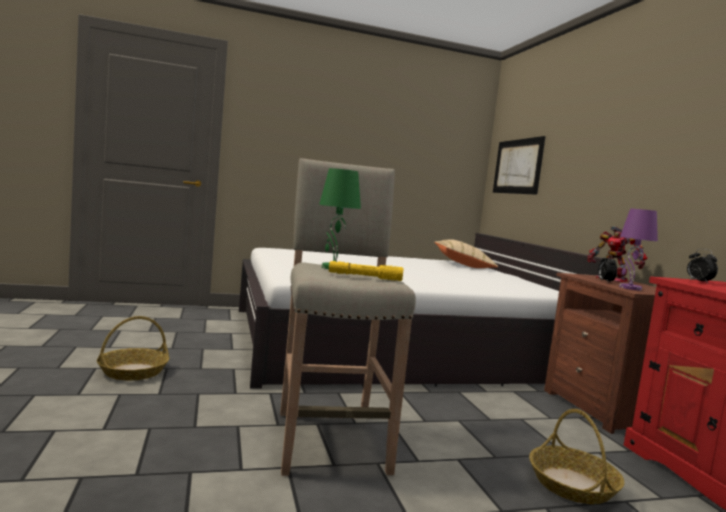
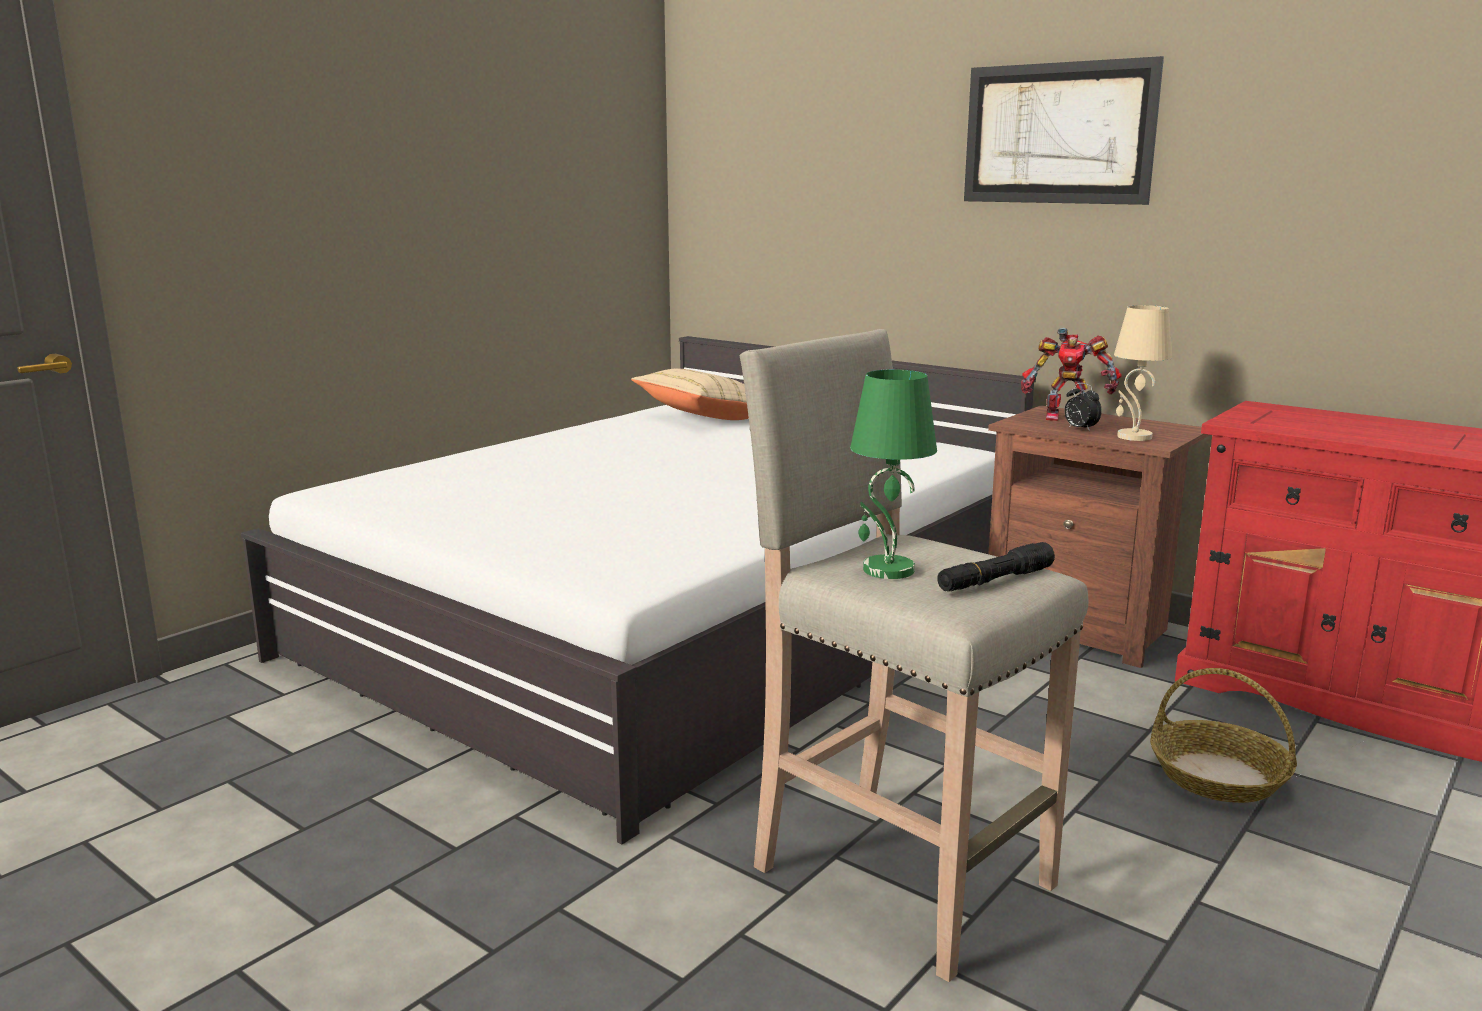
camera: 35 degrees left, 10 degrees up
basket [97,316,169,380] -> none
yellow flashlight [329,261,403,281] -> black flashlight [937,542,1055,591]
picture [493,136,546,195] -> picture moved to [964,56,1164,205]
purple table lamp [619,209,658,290] -> beige table lamp [1114,305,1173,441]
alarm clock [687,249,718,283] -> none

